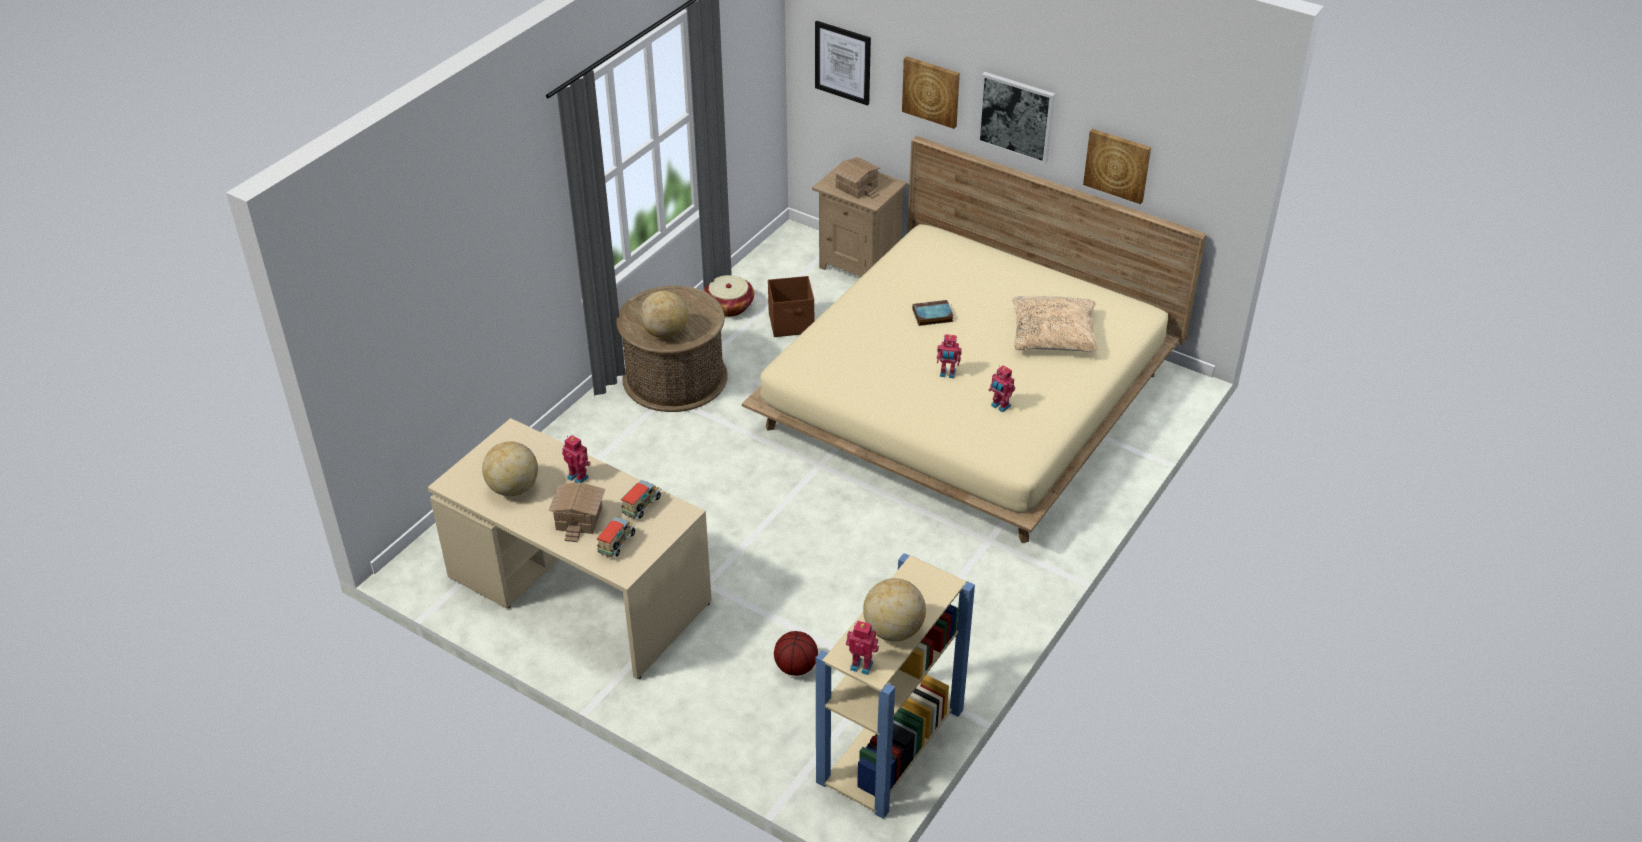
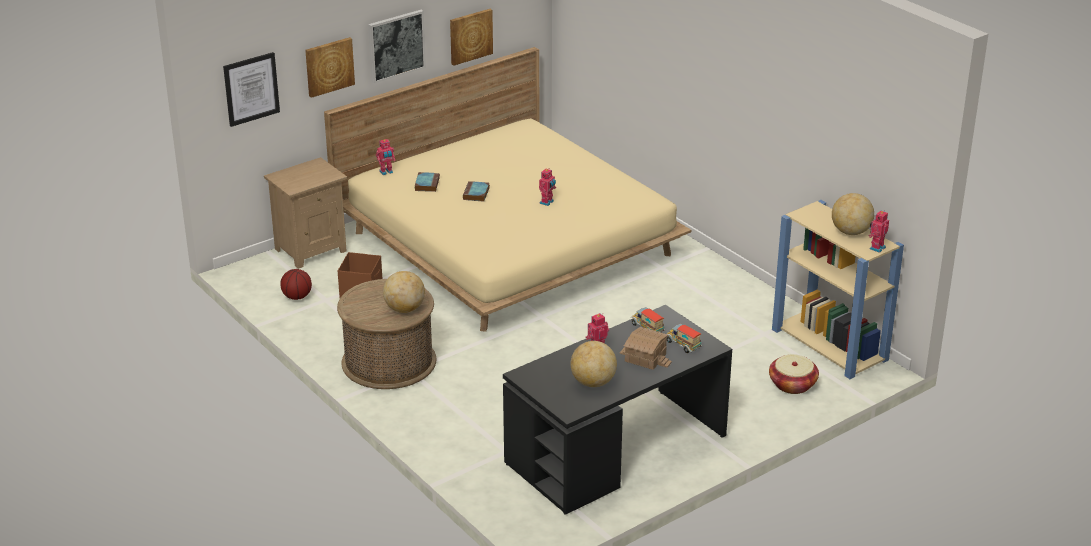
camera: 70 degrees left, 10 degrees down
beige desk [428,418,712,679] -> black desk [503,305,732,515]
basket [704,275,754,317] -> basket moved to [769,354,819,394]
basketball [774,631,818,676] -> basketball moved to [280,269,312,300]
toy house [834,157,880,199] -> none
toy robot [989,365,1015,412] -> toy robot moved to [376,139,395,175]
beige pillow [1012,296,1097,352] -> none
none -> book [415,172,440,192]

